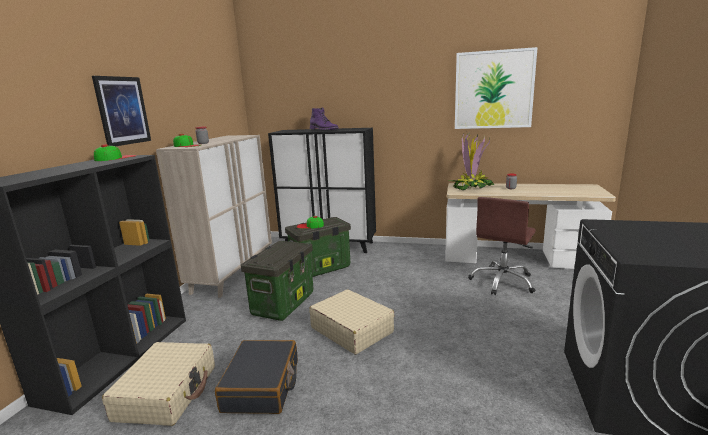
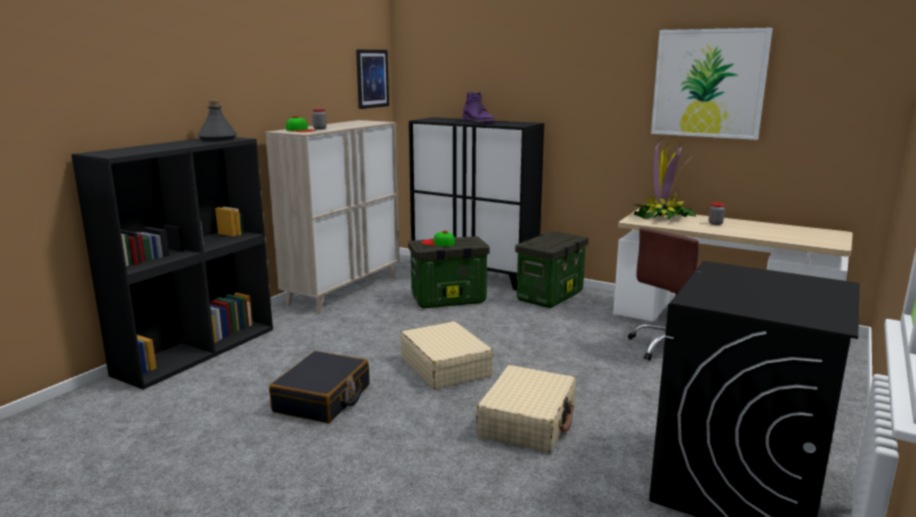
camera: 15 degrees right, 0 degrees up
picture [92,76,151,146] -> picture moved to [356,50,389,109]
cap [94,144,137,161] -> grey bottle [197,100,237,141]
beige suitcase [102,342,215,426] -> beige suitcase moved to [476,365,576,453]
storage box [241,241,313,321] -> storage box moved to [515,231,589,308]

